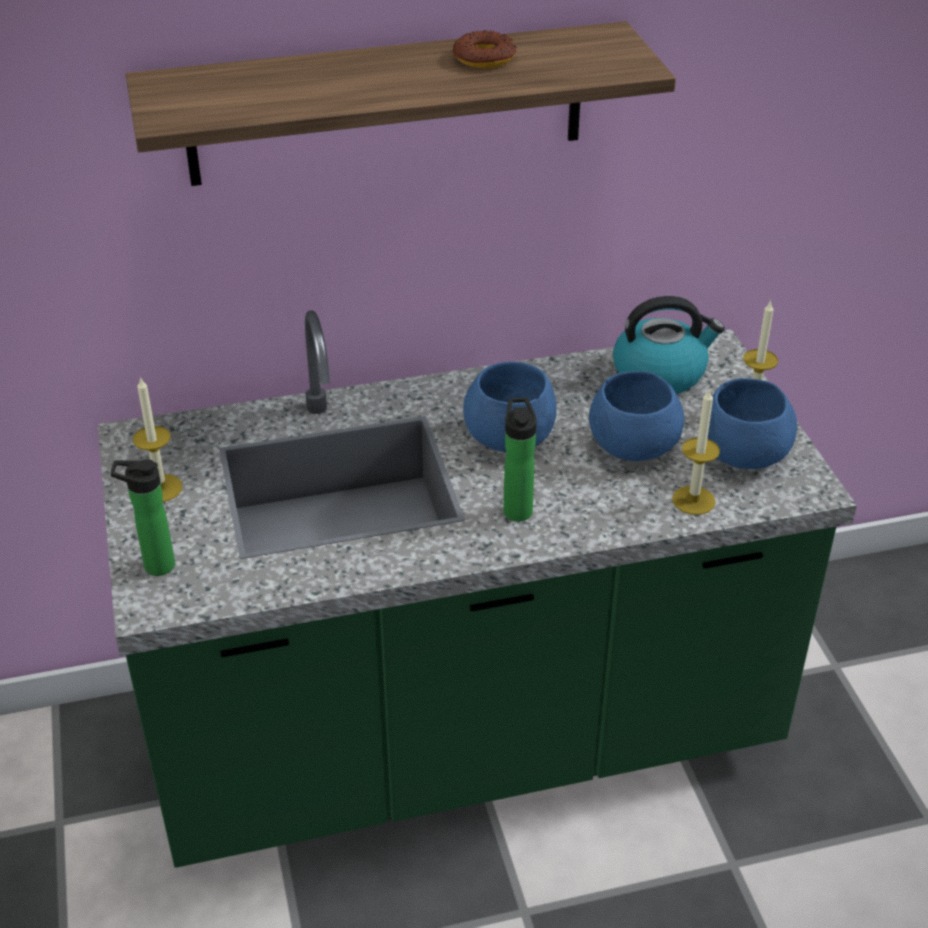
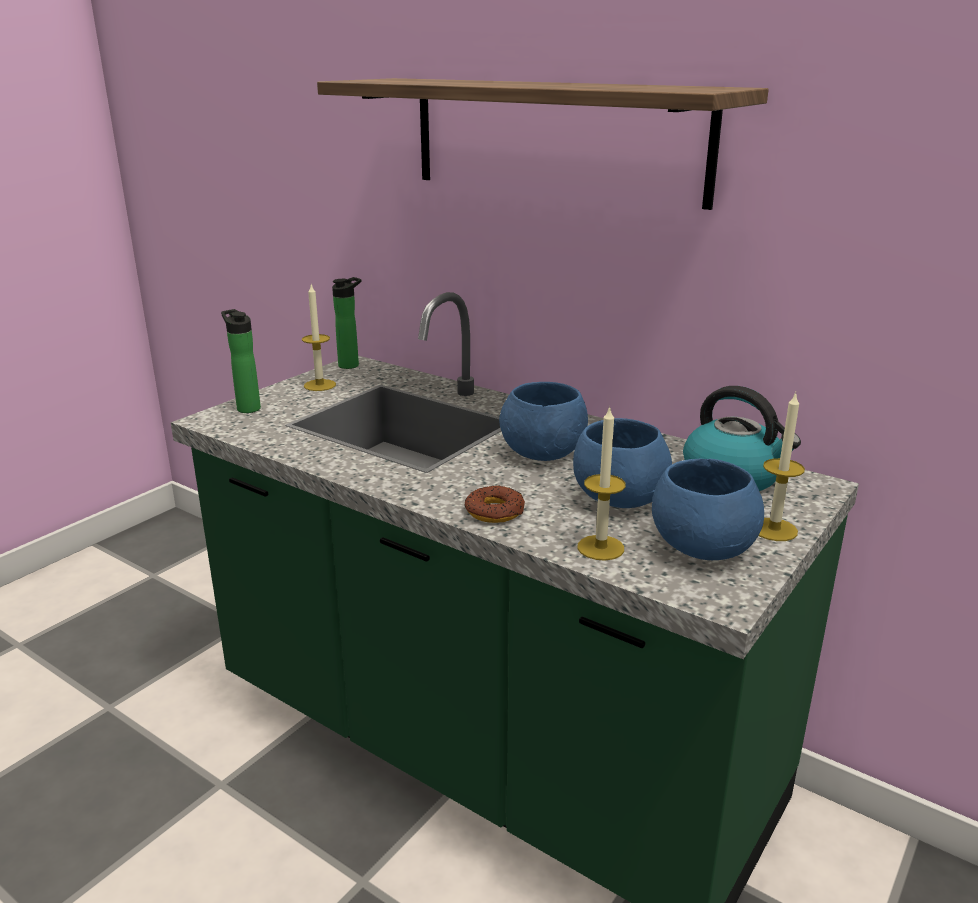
camera: 50 degrees right, 15 degrees down
donut [453,30,517,68] -> donut moved to [464,486,525,523]
bottle [503,398,537,521] -> bottle moved to [332,277,362,369]

